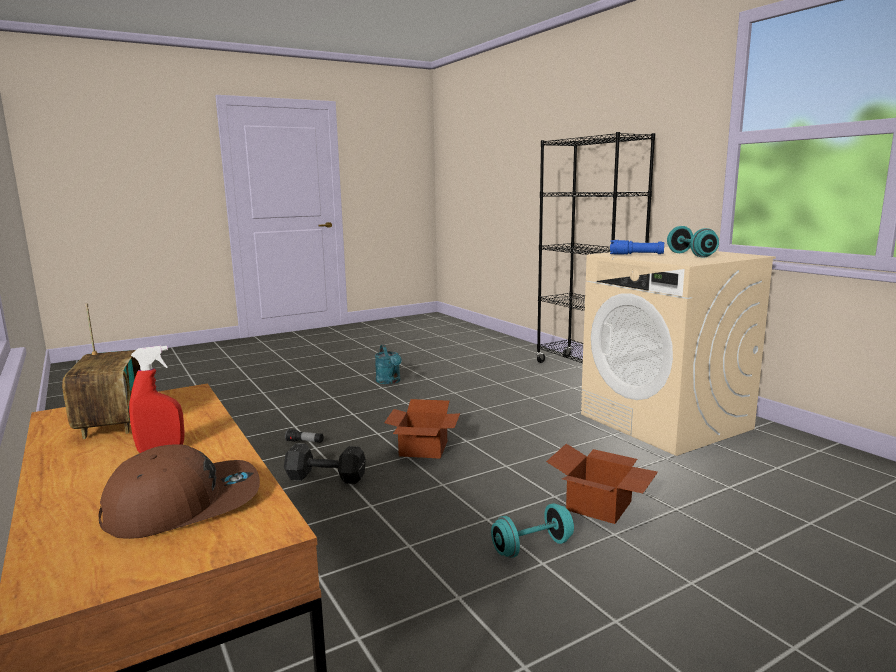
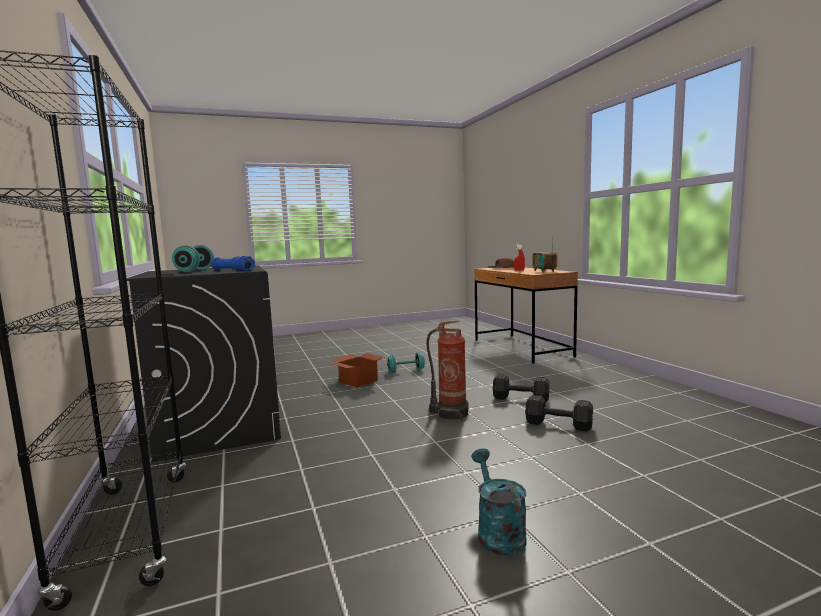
camera: 170 degrees left, 5 degrees down
flashlight [285,429,323,443] -> black dumbbell [525,395,593,432]
cardboard box [384,399,460,459] -> fire extinguisher [426,321,469,421]
beige washing machine [581,247,776,456] -> black washing machine [127,266,281,462]

